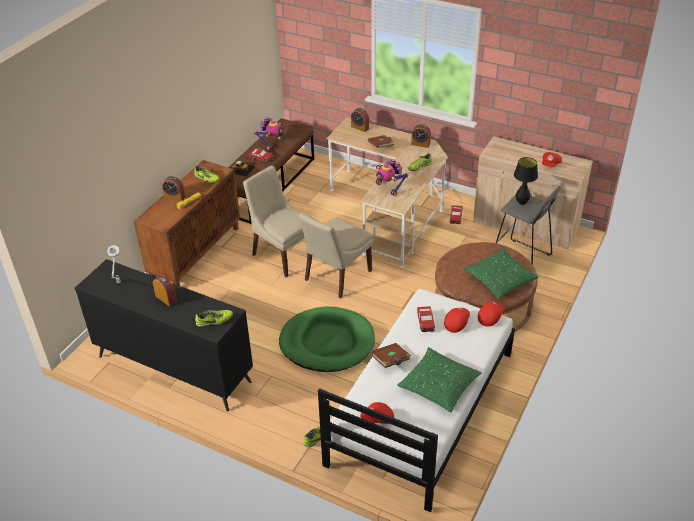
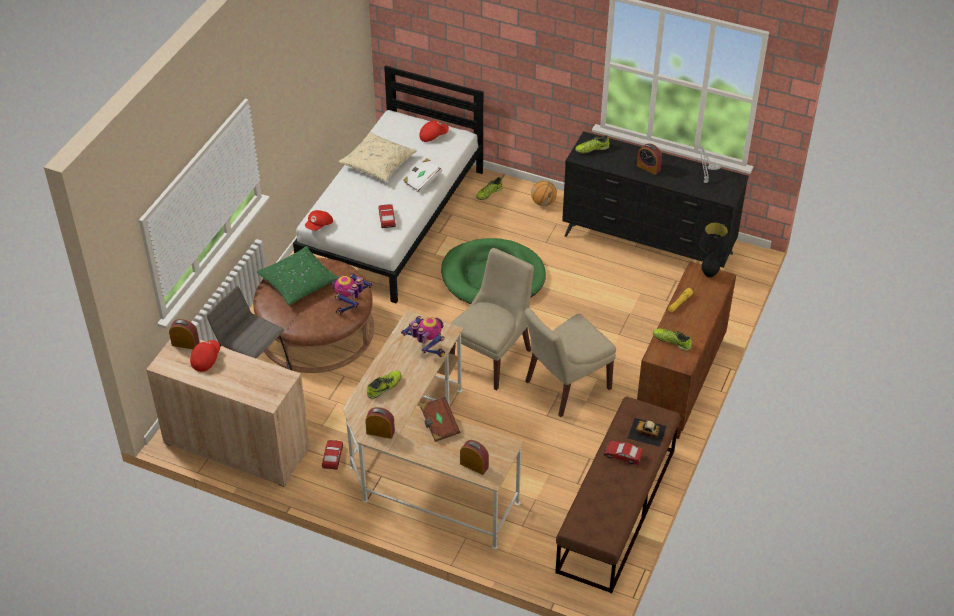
camera: 175 degrees right, 5 degrees up
alarm clock [162,176,185,201] -> alarm clock moved to [169,319,200,349]
beige chair [243,166,316,278] -> beige chair turned 105 degrees clockwise [525,308,616,417]
toy robot [255,117,283,150] -> toy robot moved to [332,273,372,315]
brown book [370,343,412,368] -> white book [403,158,442,193]
green pillow [397,347,481,412] -> beige pillow [339,132,417,182]
red cap [444,308,470,333] -> none
black table lamp [514,157,538,205] -> black table lamp moved to [699,222,729,277]
none -> basketball [531,180,557,206]

